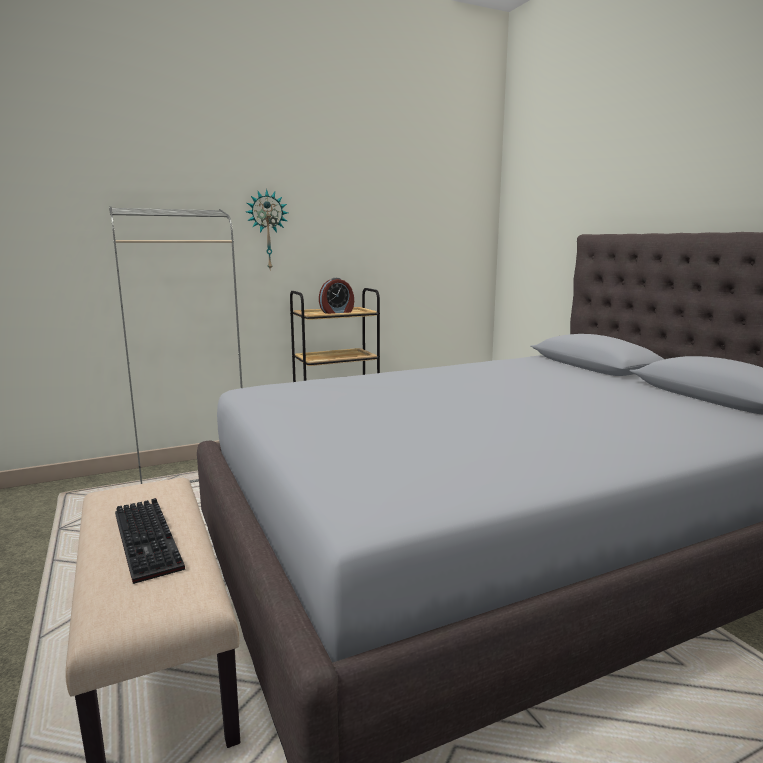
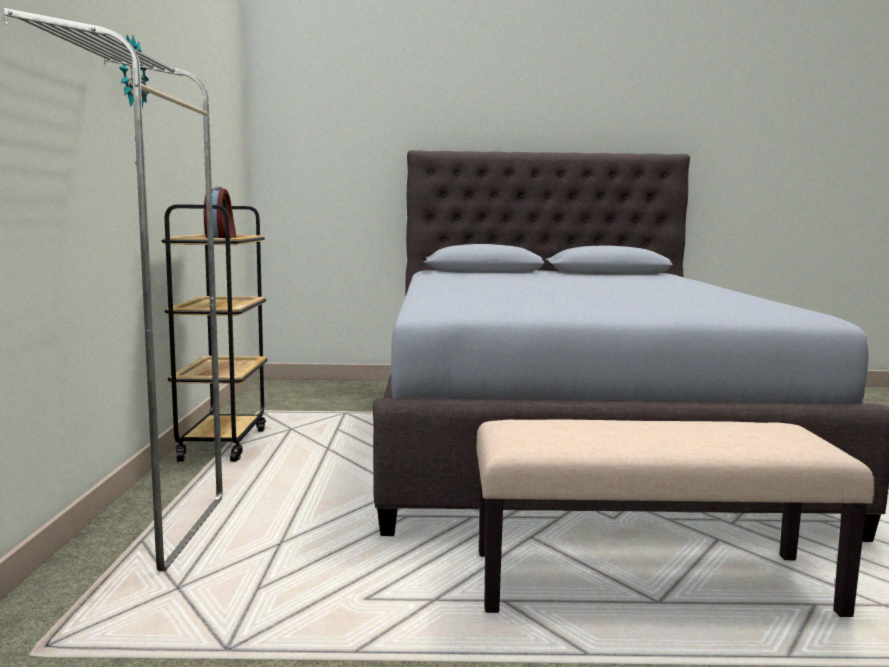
camera: 65 degrees left, 5 degrees down
keyboard [115,498,185,584] -> none

